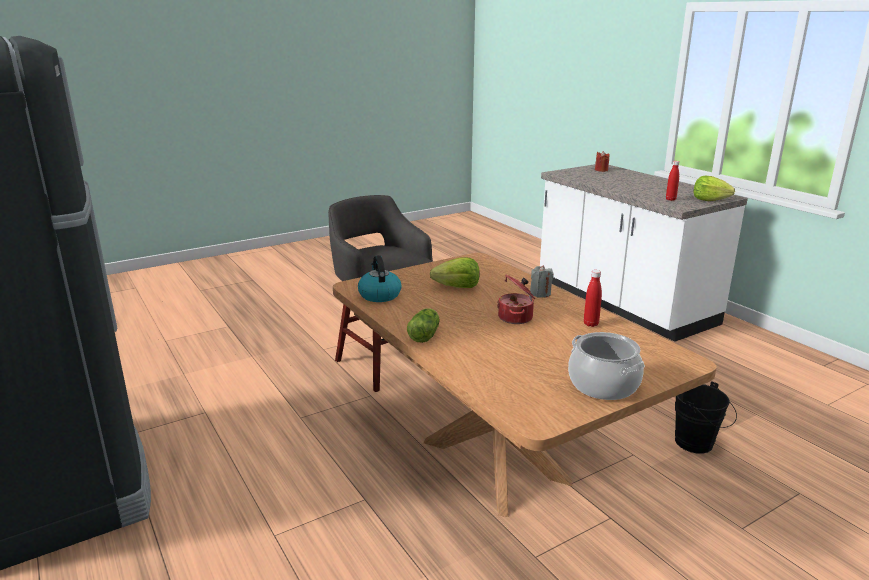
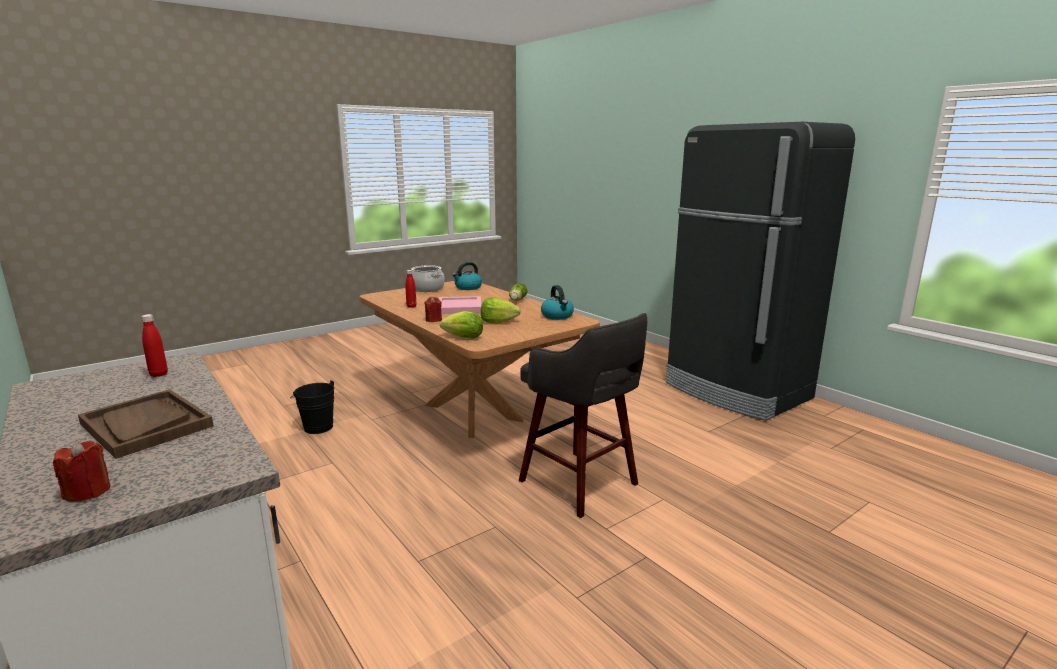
camera: 175 degrees right, 5 degrees down
cooking pot [497,274,535,324] -> pink tray [438,296,481,314]
grey candle [530,265,554,298] -> red candle [424,297,442,322]
lettuce [694,176,735,201] -> lettuce moved to [440,311,483,338]
none -> brown tray [78,389,214,459]
none -> kettle [452,262,482,290]

